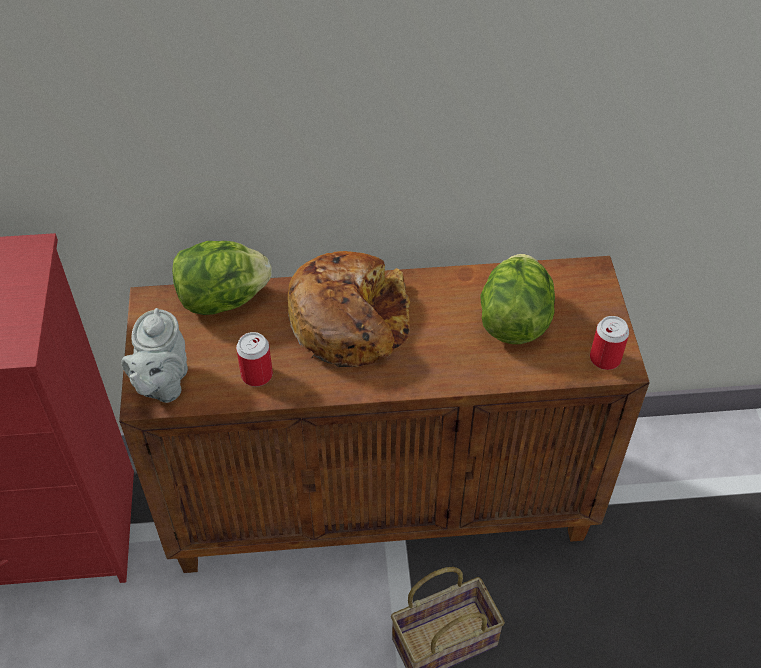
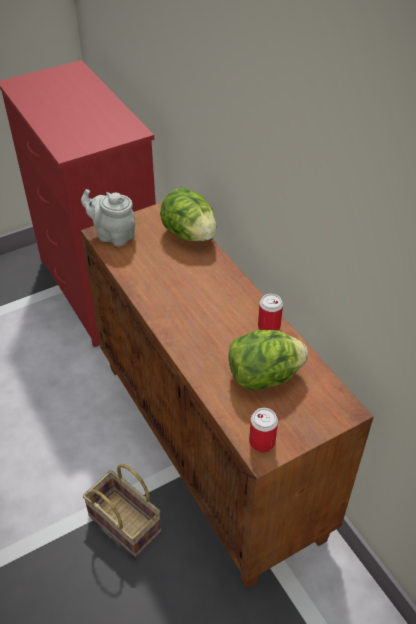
camera: 65 degrees right, 5 degrees down
grey teapot [121,308,188,403] -> grey teapot turned 45 degrees clockwise [81,189,136,246]
can [236,332,273,387] -> can moved to [258,294,283,331]
bread [288,251,410,367] -> none

